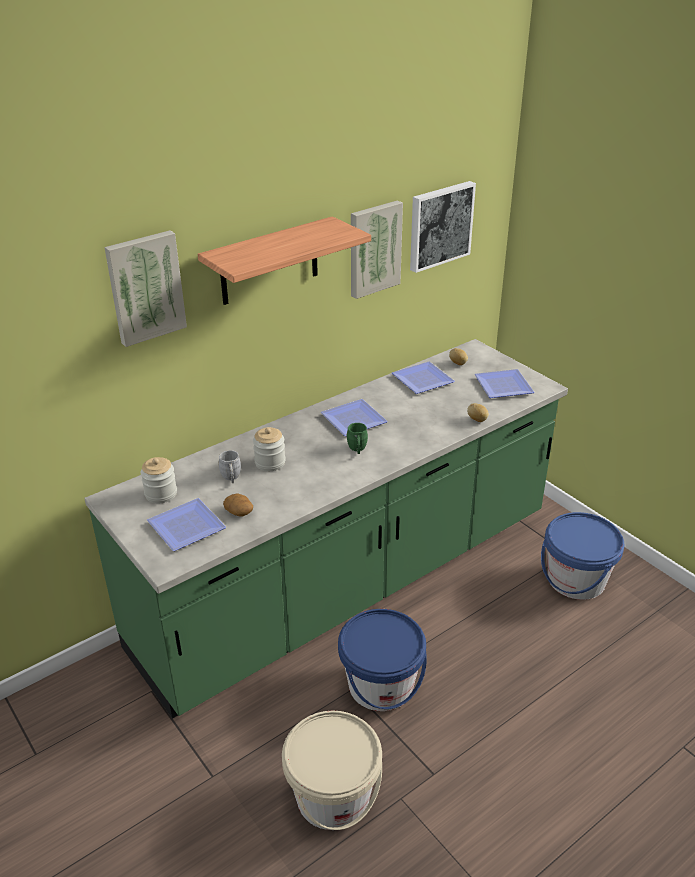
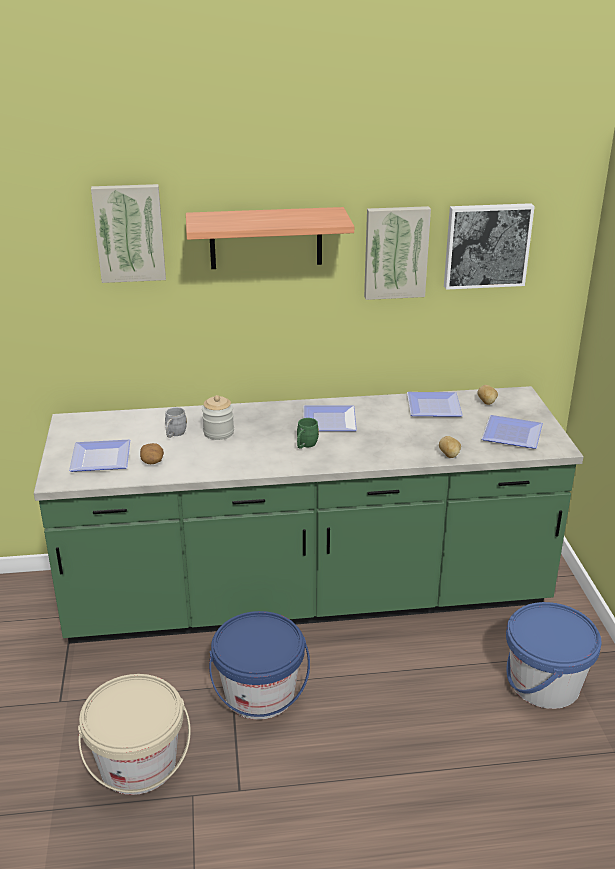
camera: 30 degrees right, 5 degrees down
jar [141,457,177,503] -> none

